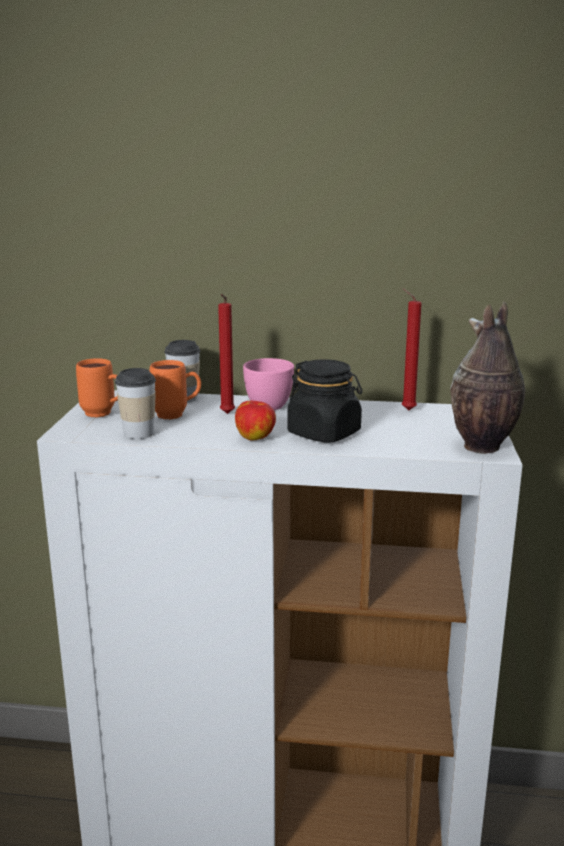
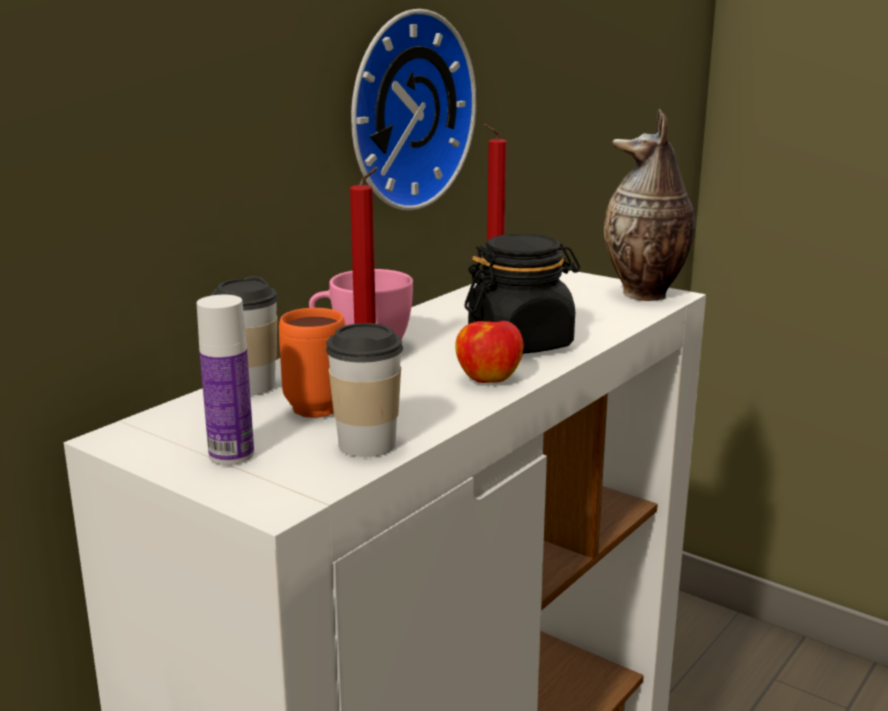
camera: 60 degrees left, 0 degrees up
orange mug [76,358,118,417] -> bottle [197,295,254,465]
none -> wall clock [351,9,476,211]

